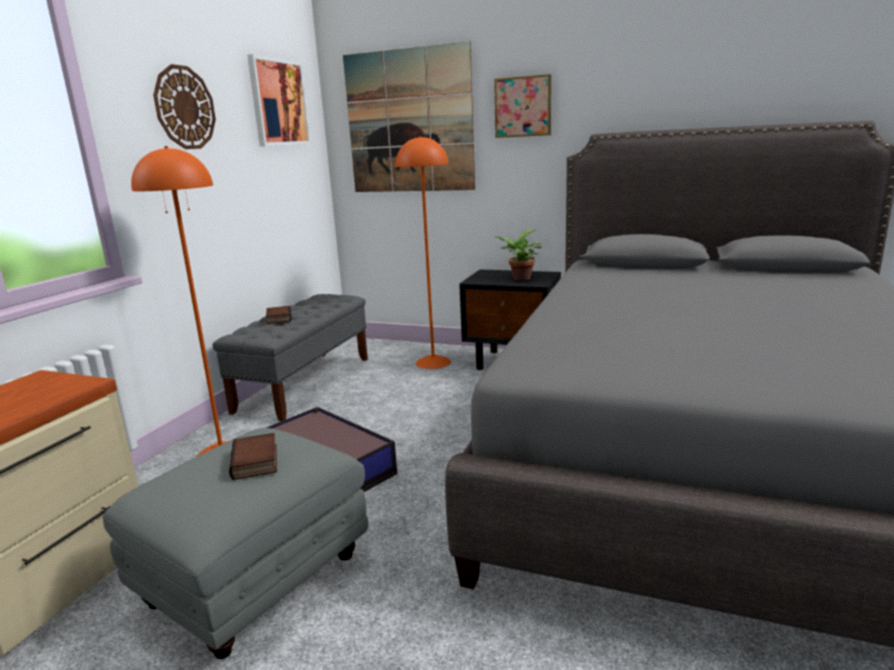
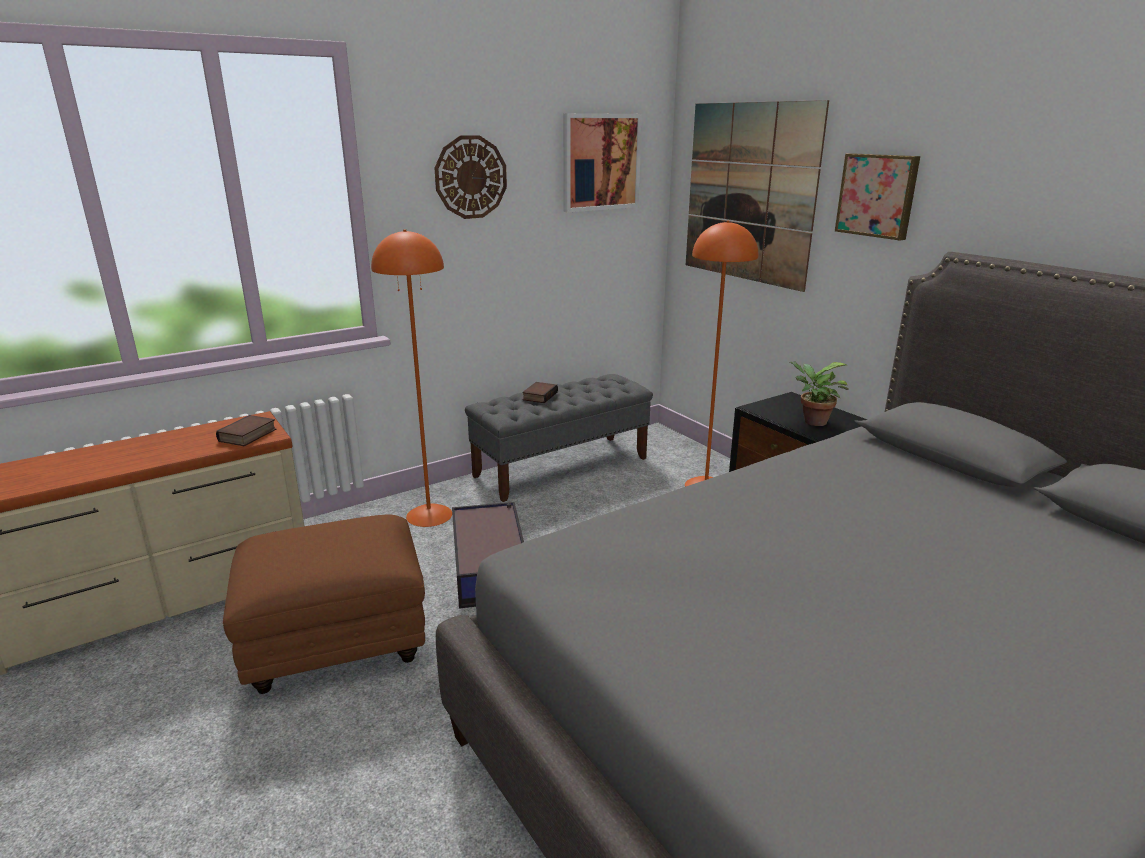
camera: 35 degrees right, 5 degrees up
grey ottoman [102,428,368,659] -> brown ottoman [223,515,425,694]
book [229,433,277,480] -> book moved to [216,415,276,446]

